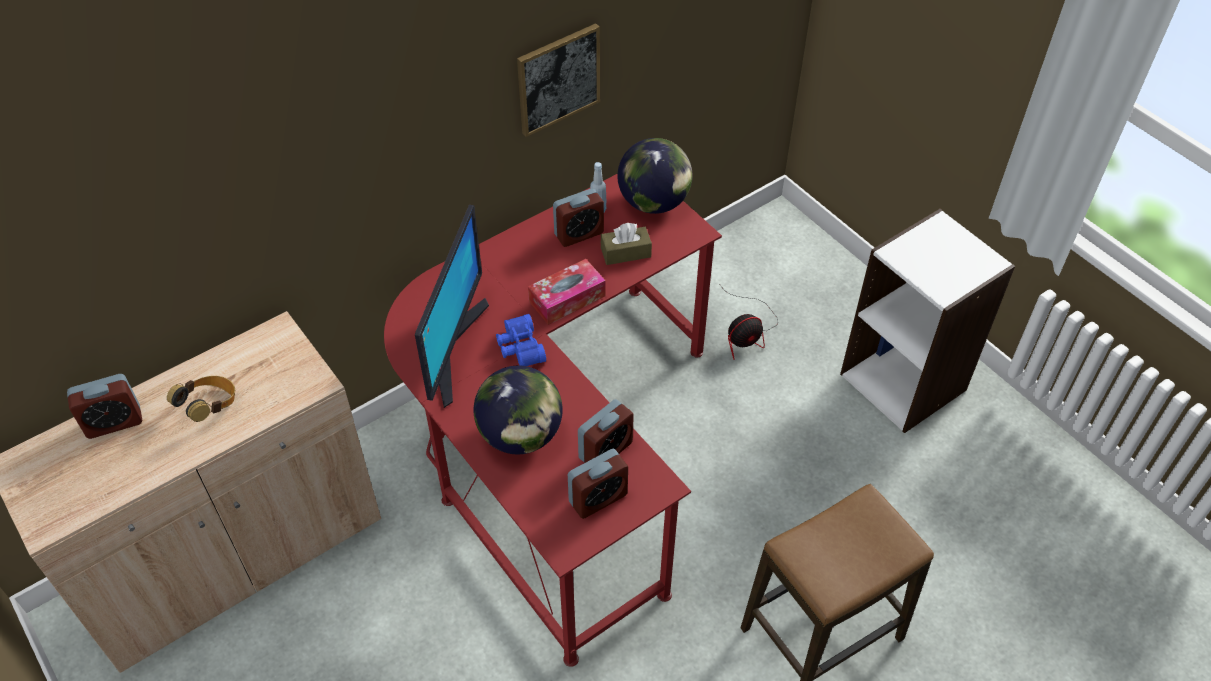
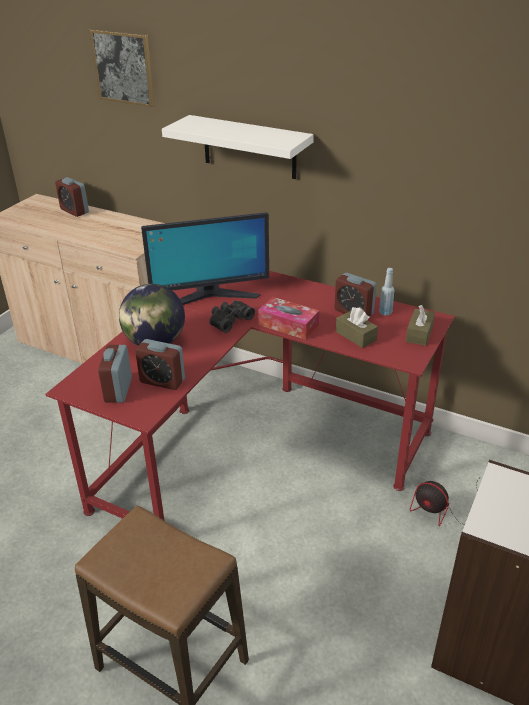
camera: 65 degrees right, 15 degrees down
headphones [167,376,235,422] -> none
blue binoculars [496,314,546,366] -> black binoculars [209,301,255,333]
picture [517,23,600,137] -> picture moved to [90,29,155,107]
alarm clock [568,449,628,519] -> alarm clock turned 60 degrees clockwise [98,345,132,403]
globe [618,138,693,214] -> brown tissue box [406,305,435,346]
none -> white shelf [162,115,314,179]

